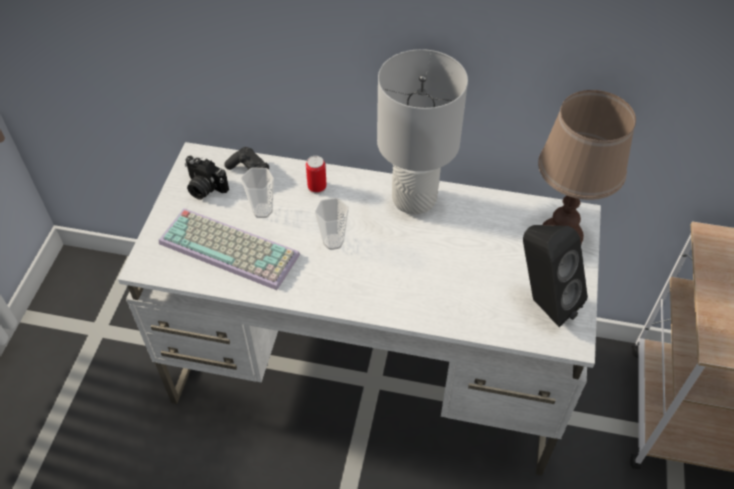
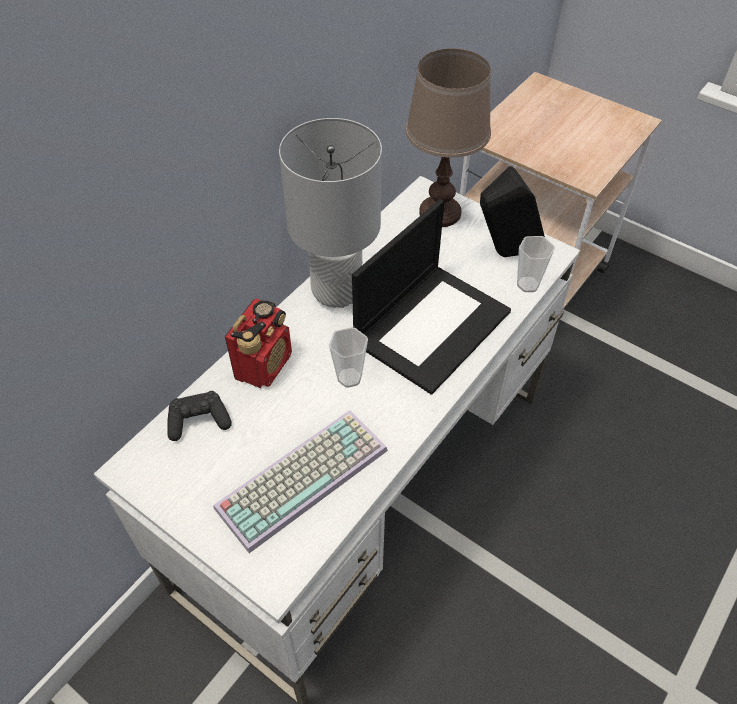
camera: 65 degrees left, 0 degrees up
camera [184,156,229,200] -> none
cup [241,167,274,218] -> cup moved to [517,236,555,292]
can [306,156,327,194] -> radio [225,298,292,388]
none -> laptop [352,199,511,395]

